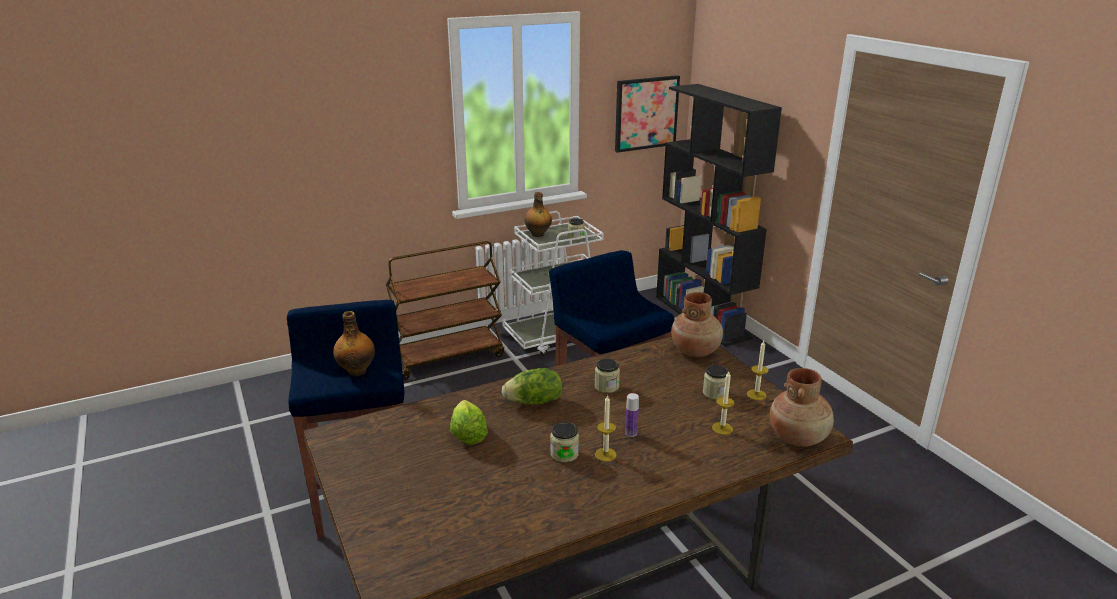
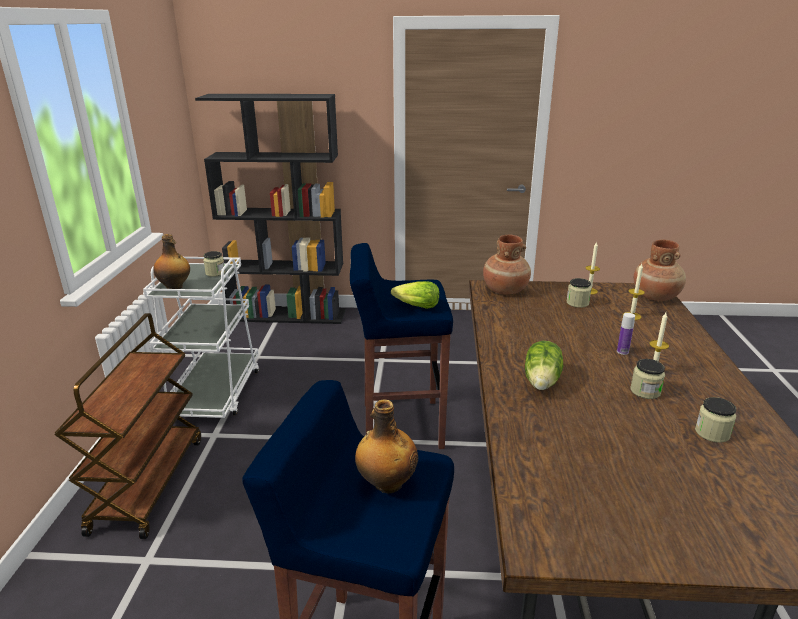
camera: 60 degrees left, 0 degrees up
lettuce [450,400,488,445] -> lettuce moved to [391,281,440,309]
jar [595,359,620,393] -> jar moved to [695,397,737,443]
picture [615,75,680,153] -> none

